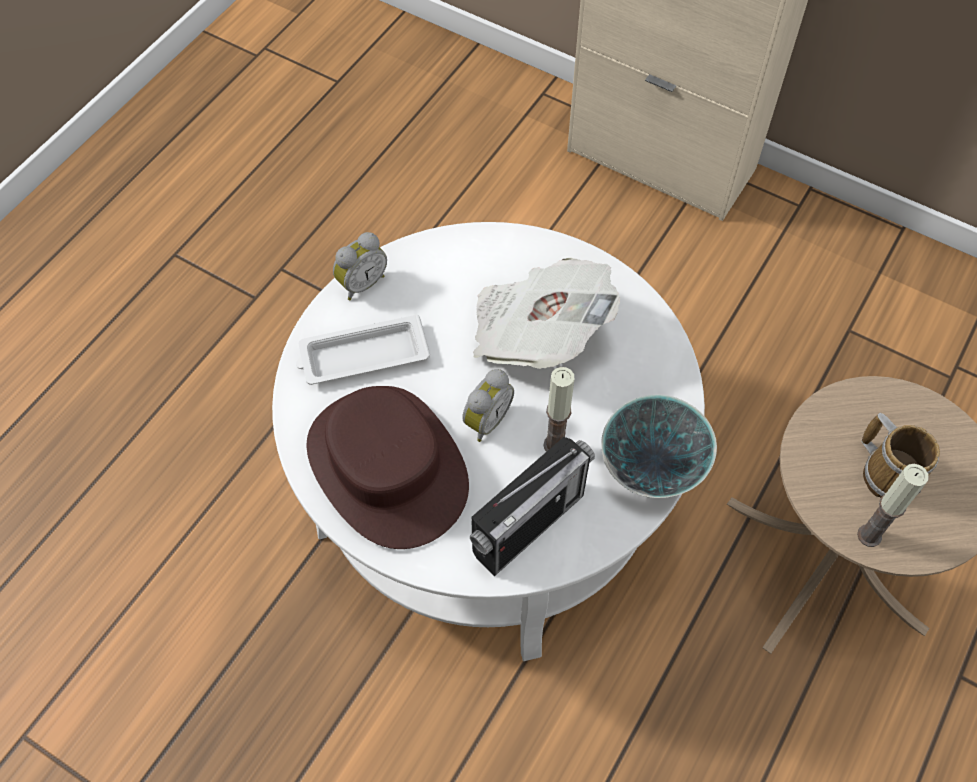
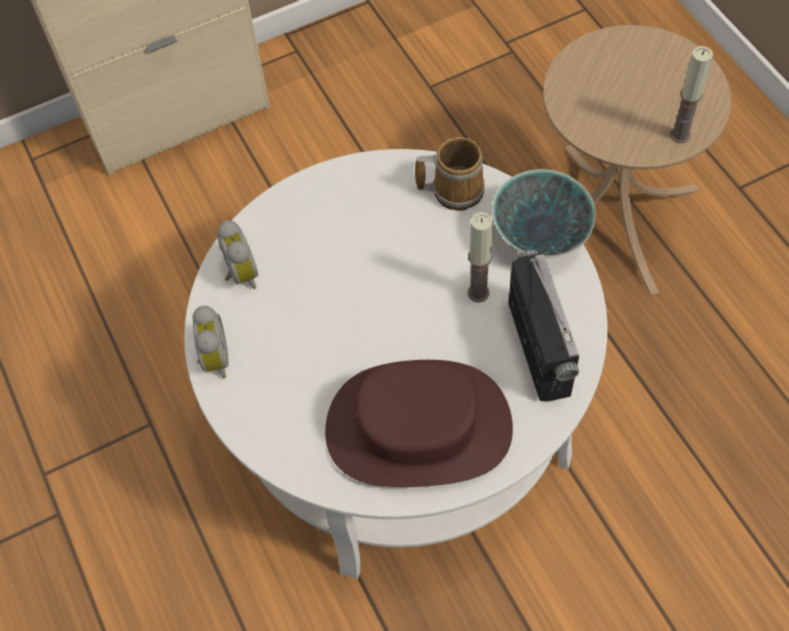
camera: 55 degrees left, 0 degrees up
white tray [296,314,430,385] -> none
alarm clock [462,369,514,442] -> alarm clock moved to [217,220,258,289]
newspaper [473,258,620,369] -> none
mug [861,413,940,498] -> mug moved to [415,137,485,211]

